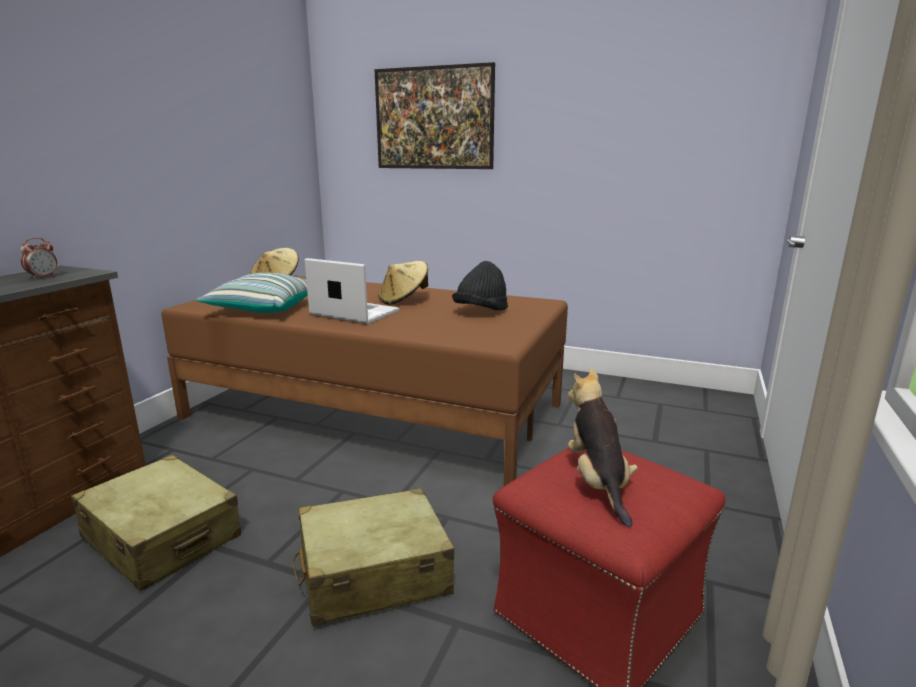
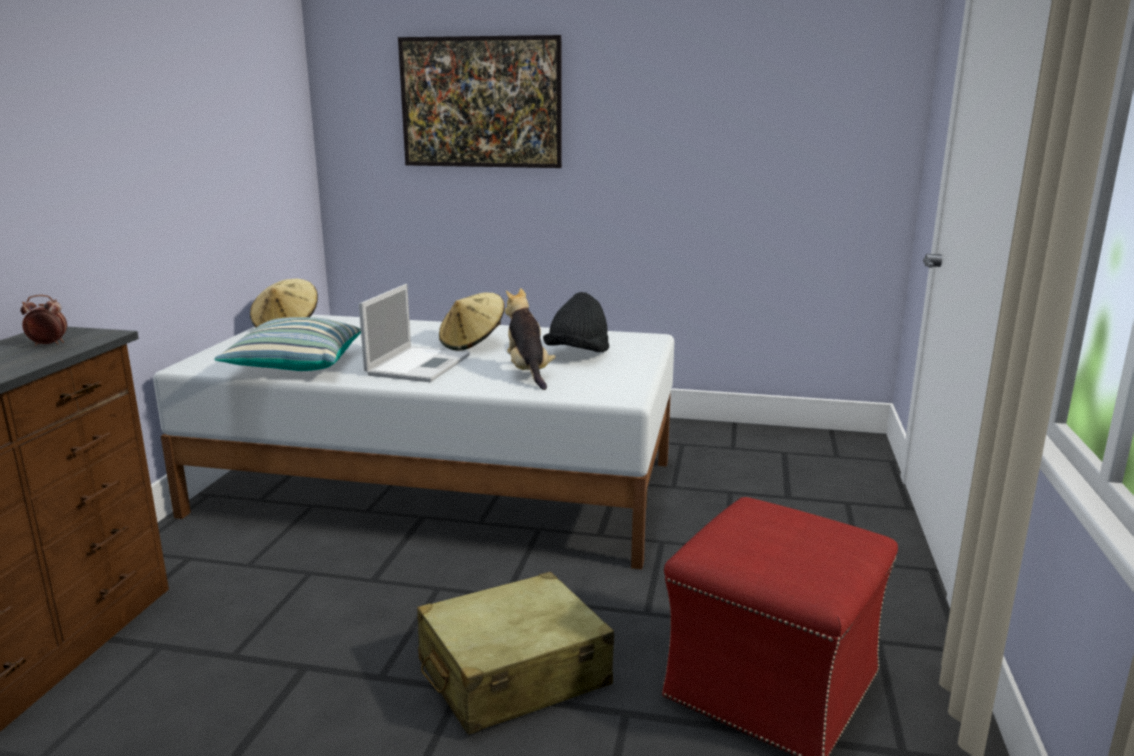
camera: 10 degrees left, 0 degrees up
alarm clock [20,238,57,279] -> alarm clock turned 120 degrees counterclockwise [20,295,67,346]
beige suitcase [71,455,241,591] -> none
brown bed [161,275,568,486] -> white bed [153,315,674,569]
laptop [305,258,400,324] -> laptop turned 90 degrees clockwise [359,284,470,382]
plush toy [568,368,638,527] -> plush toy moved to [505,288,556,390]

